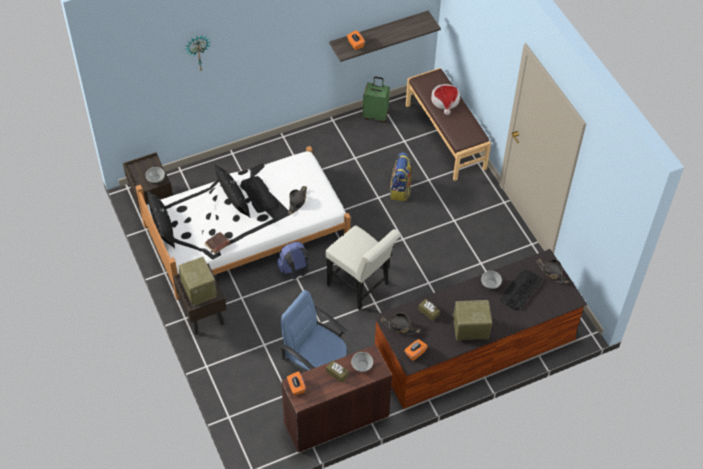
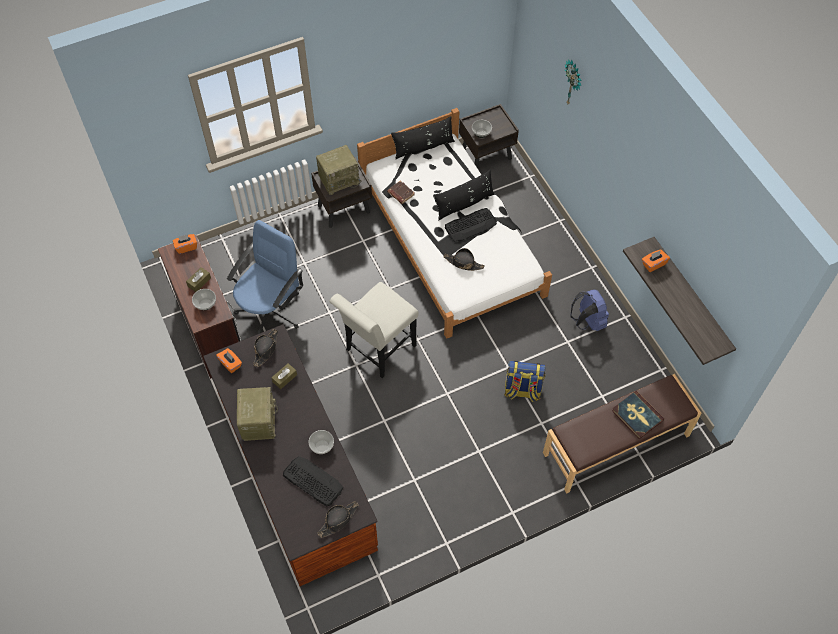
camera: 90 degrees right, 5 degrees up
blue backpack [277,241,309,279] -> blue backpack moved to [570,289,609,331]
green suitcase [363,76,390,123] -> none
hat [431,84,460,115] -> book [612,390,664,439]

